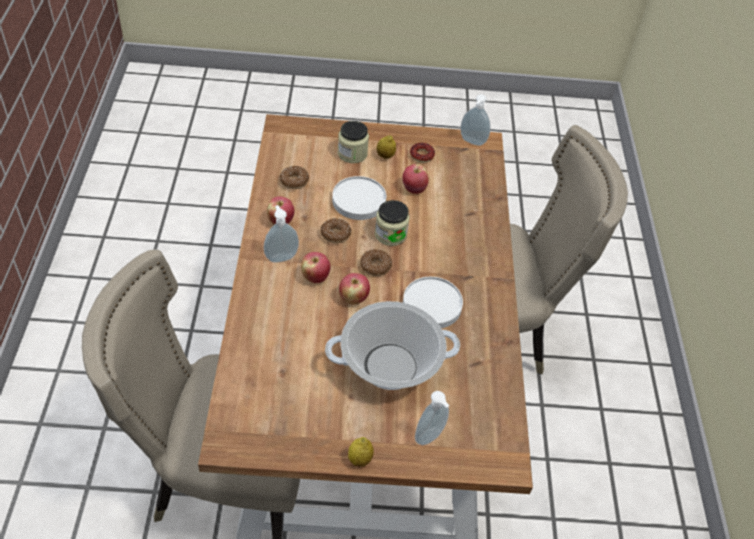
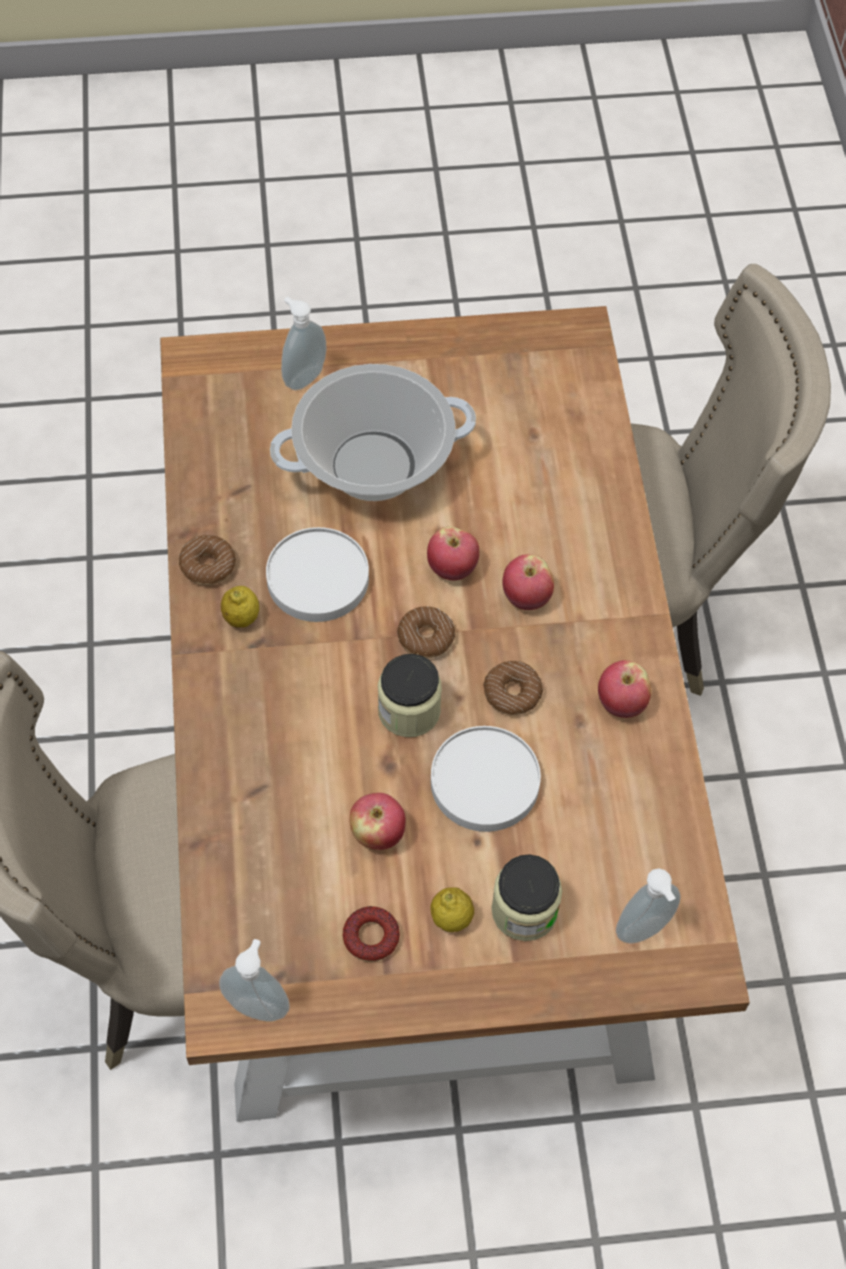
camera: 175 degrees right, 10 degrees up
soap dispenser [264,205,299,263] -> soap dispenser moved to [616,868,680,944]
donut [280,166,309,189] -> donut moved to [179,535,236,585]
lemon [348,437,374,467] -> lemon moved to [221,586,259,628]

